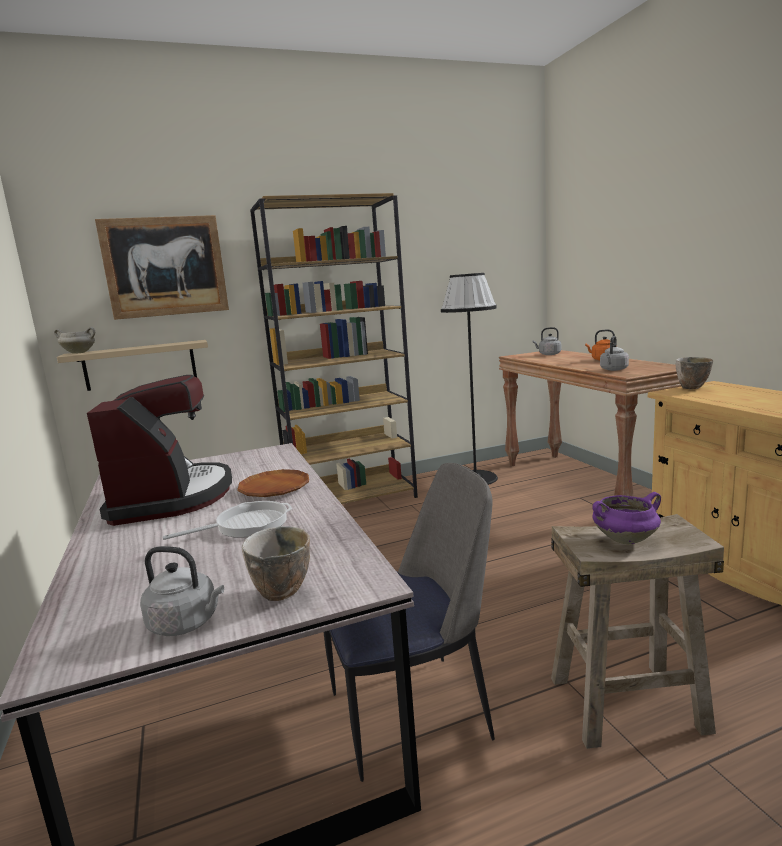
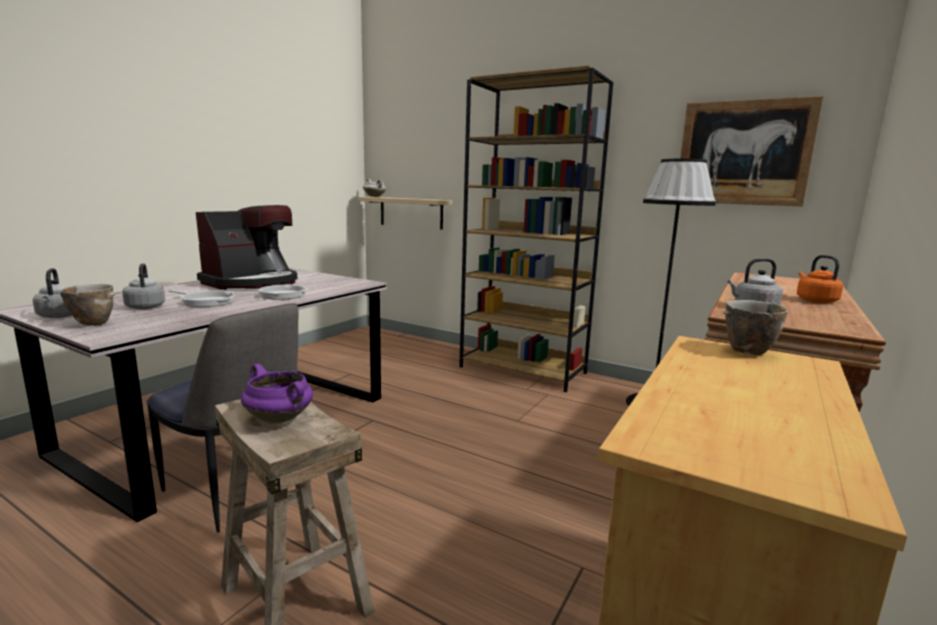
camera: 50 degrees right, 0 degrees up
picture [95,215,229,320] -> picture moved to [680,96,823,207]
brown plate [237,469,309,497] -> frying pan [226,284,309,300]
grey kettle [532,327,561,355] -> grey kettle moved to [122,263,165,309]

